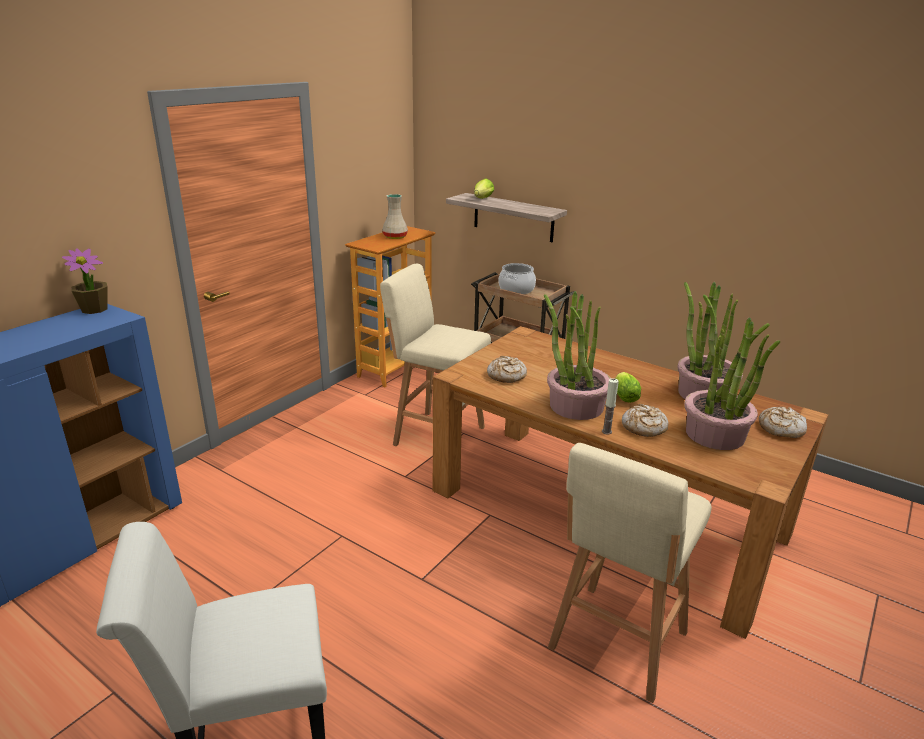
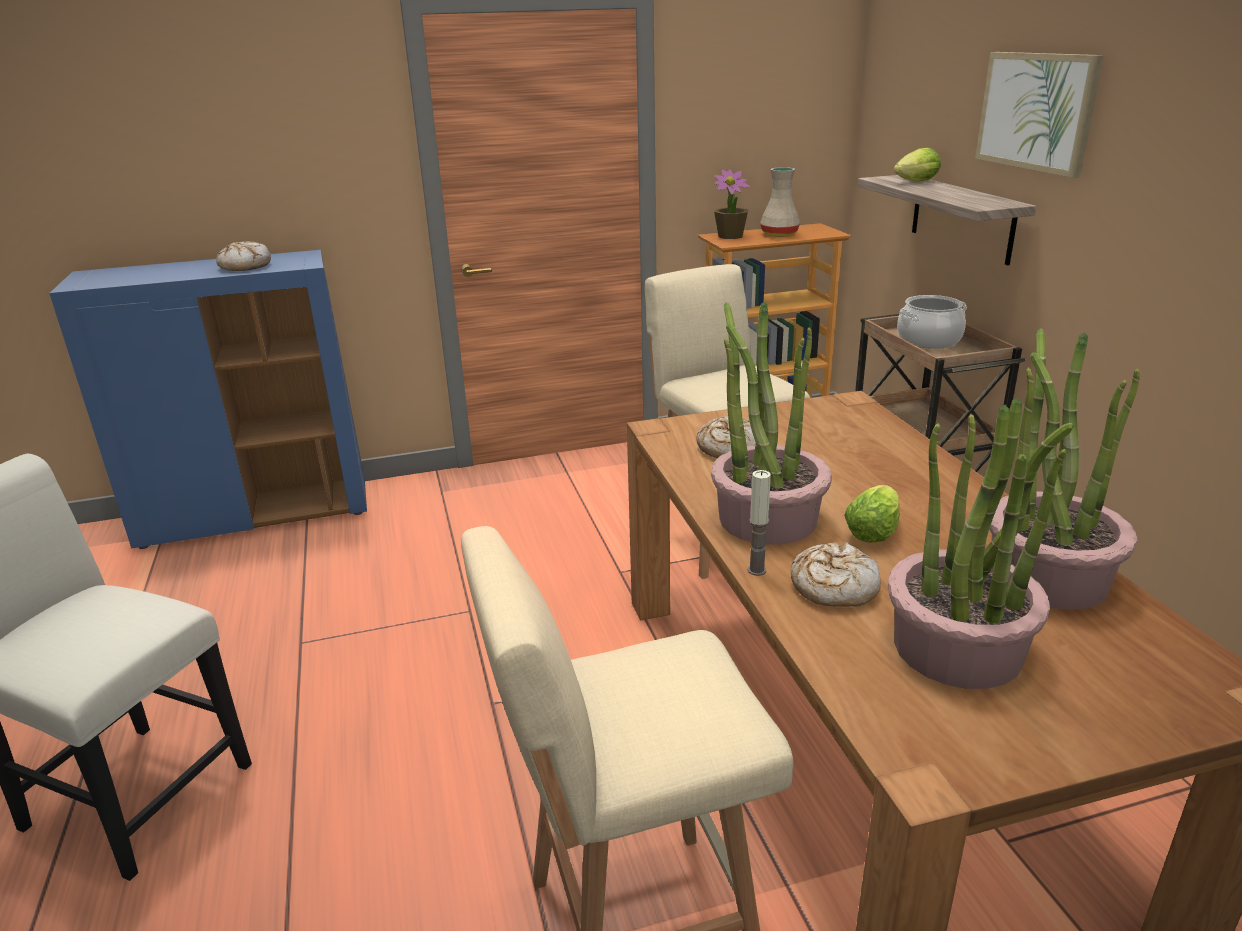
camera: 40 degrees right, 0 degrees up
potted plant [62,248,107,314] -> potted plant moved to [714,170,750,239]
bread [759,407,807,438] -> bread moved to [216,241,271,271]
none -> picture [975,52,1104,178]

